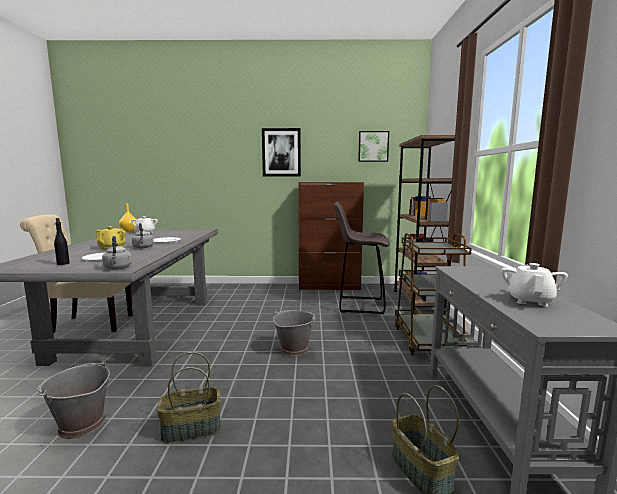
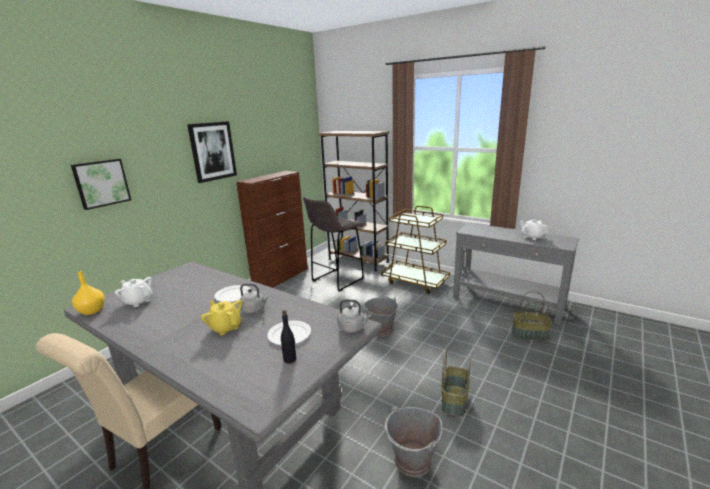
camera: 55 degrees left, 10 degrees up
picture [358,131,389,162] -> picture moved to [71,159,131,210]

